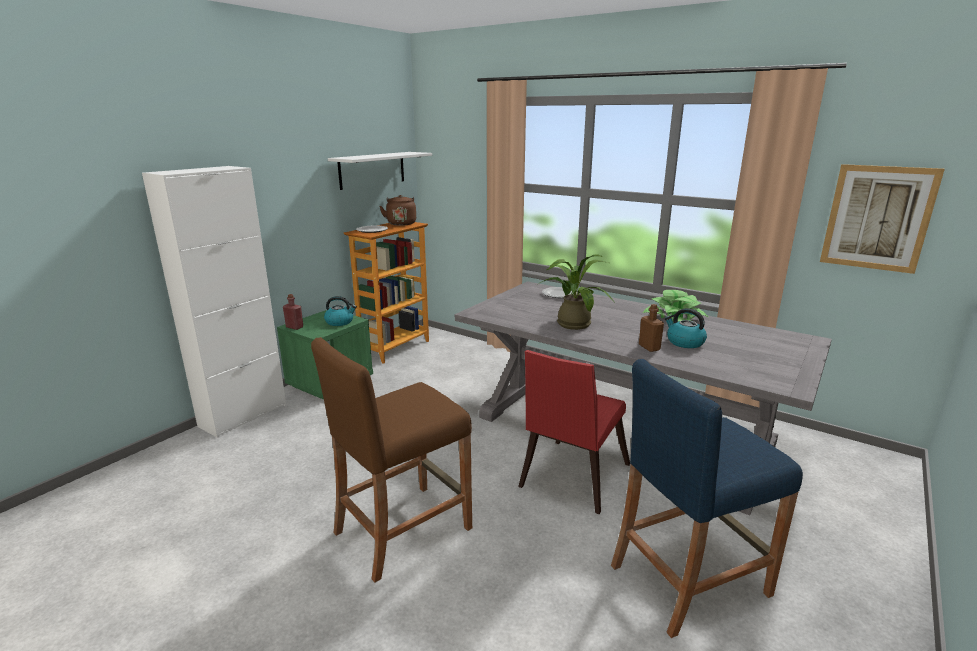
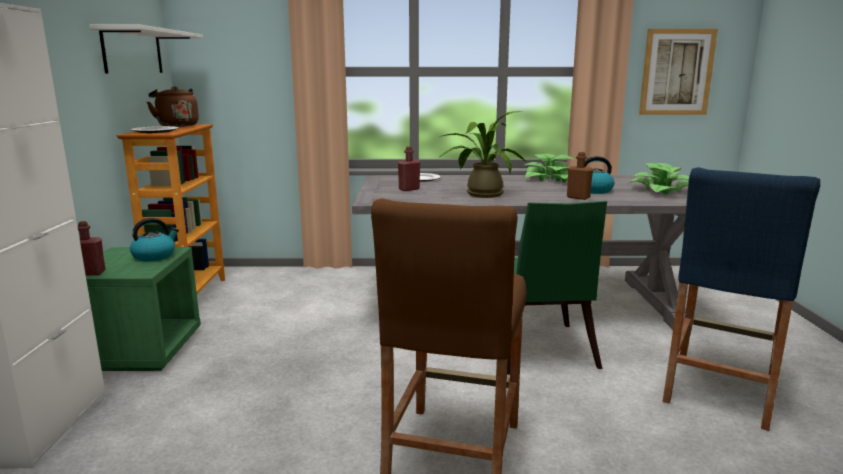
camera: 35 degrees left, 5 degrees down
red chair [518,350,630,514] -> green chair [507,201,607,375]
none -> red bottle [398,146,420,191]
none -> potted plant [628,163,689,195]

